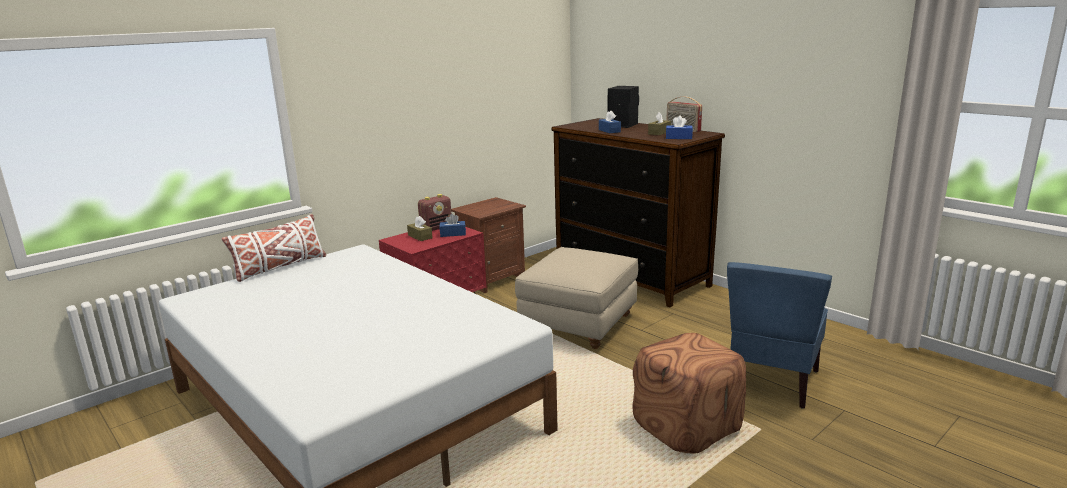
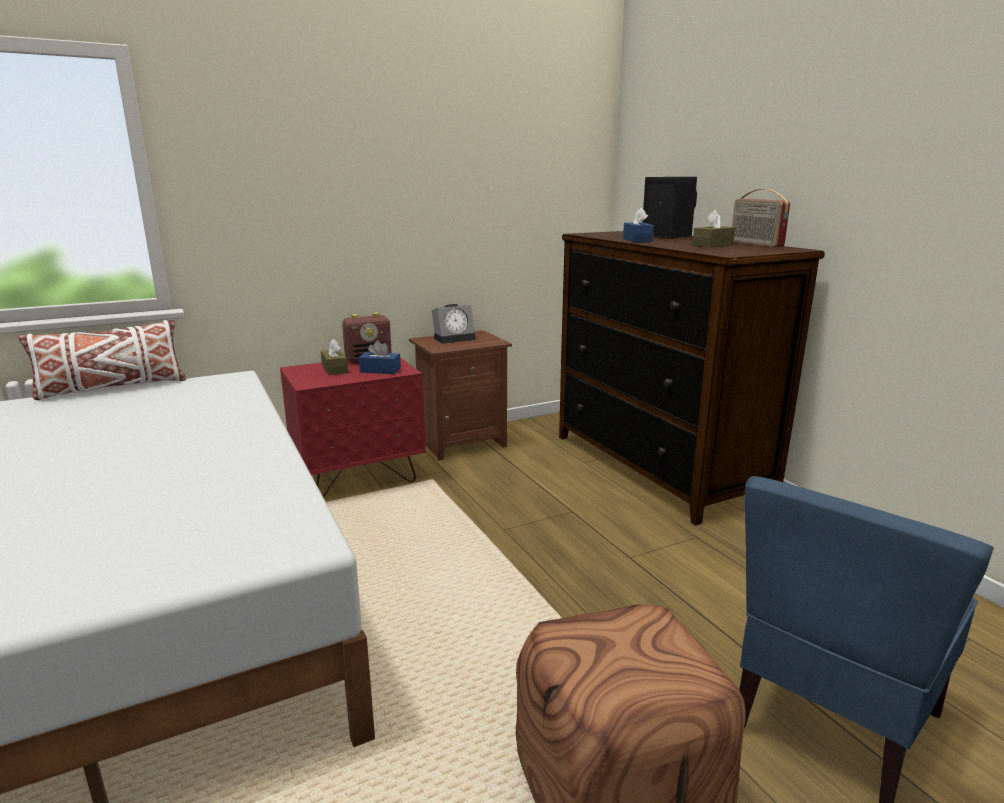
camera: 15 degrees right, 0 degrees up
beige ottoman [515,247,638,349] -> none
blue tissue box [666,116,693,139] -> none
none -> alarm clock [432,304,476,344]

